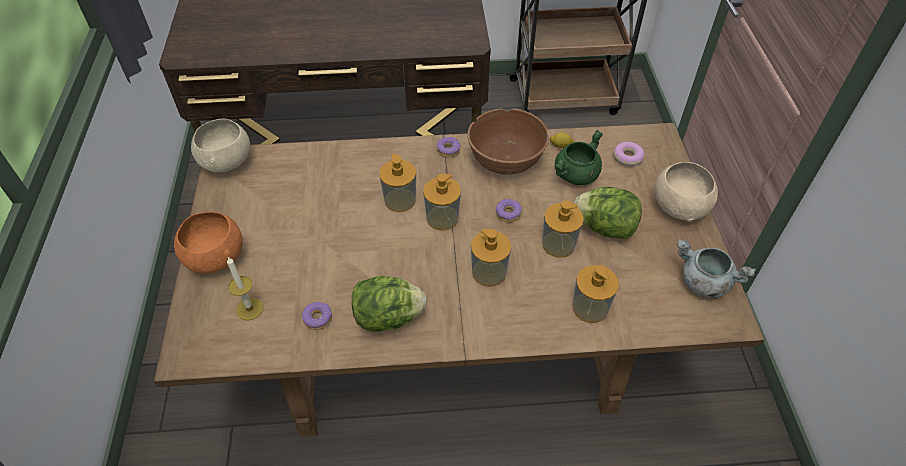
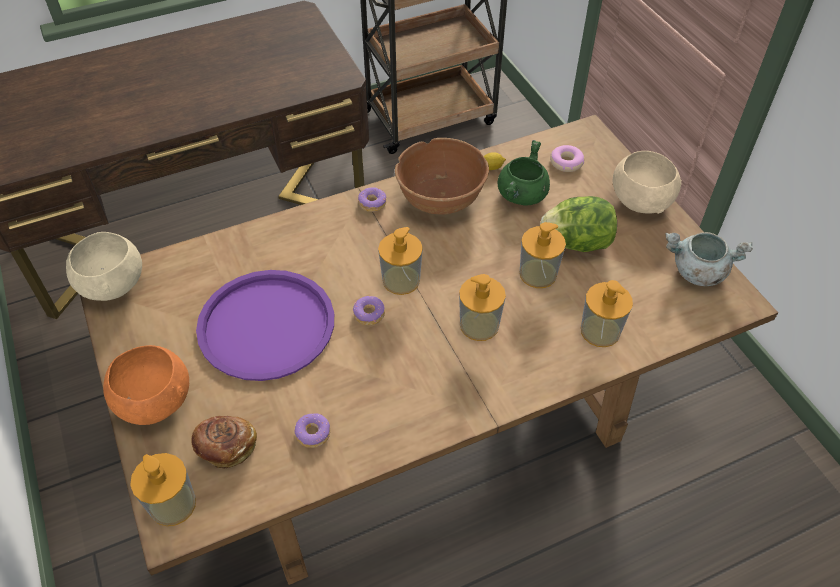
camera: 20 degrees left, 0 degrees up
candle [227,257,263,320] -> bread [192,416,257,469]
lettuce [352,276,427,332] -> none
soap dispenser [379,153,416,212] -> soap dispenser moved to [130,453,196,526]
donut [496,199,522,223] -> donut moved to [353,296,385,325]
none -> purple tray [196,270,334,381]

